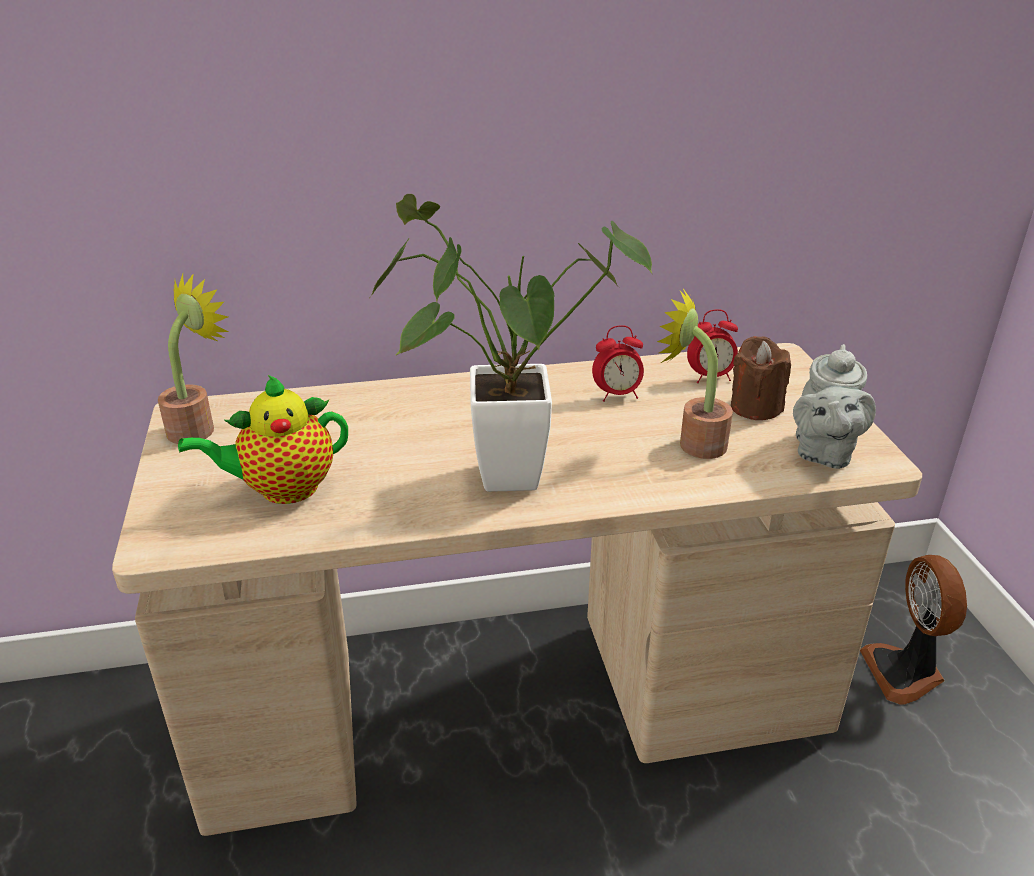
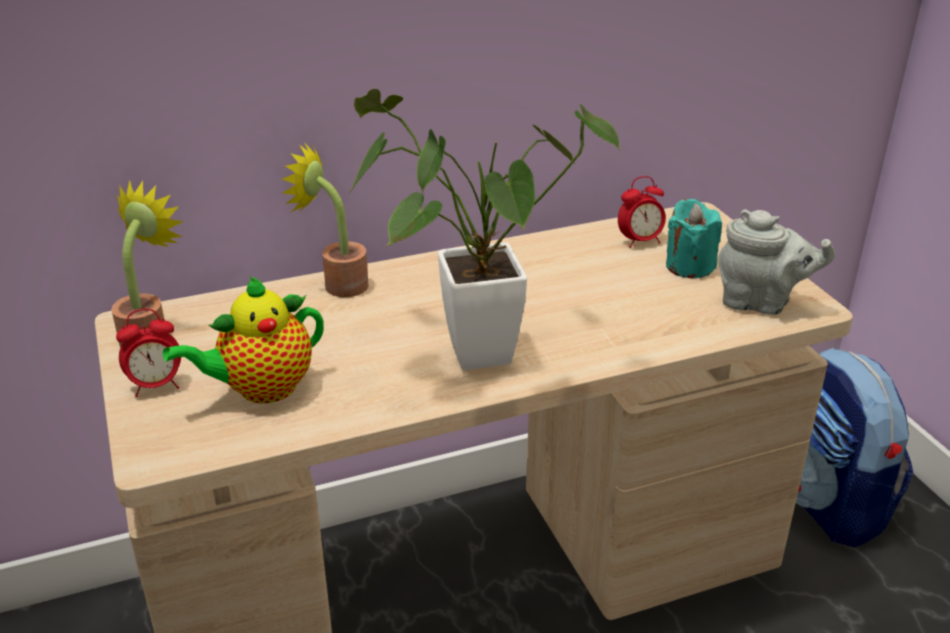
camera: 10 degrees left, 0 degrees up
alarm clock [592,325,644,402] -> alarm clock moved to [116,309,181,397]
potted plant [657,289,733,459] -> potted plant moved to [282,144,369,297]
brown candle [731,336,791,420] -> turquoise candle [666,199,722,279]
grey teapot [793,344,876,469] -> grey teapot turned 75 degrees counterclockwise [718,209,835,315]
fan [860,555,967,705] -> backpack [796,347,913,547]

